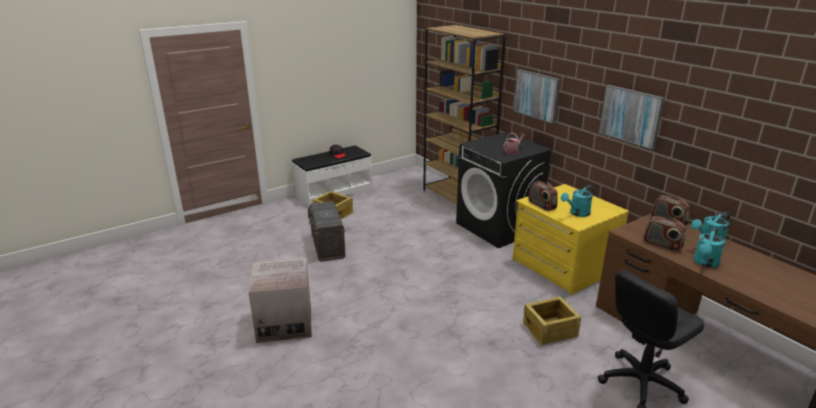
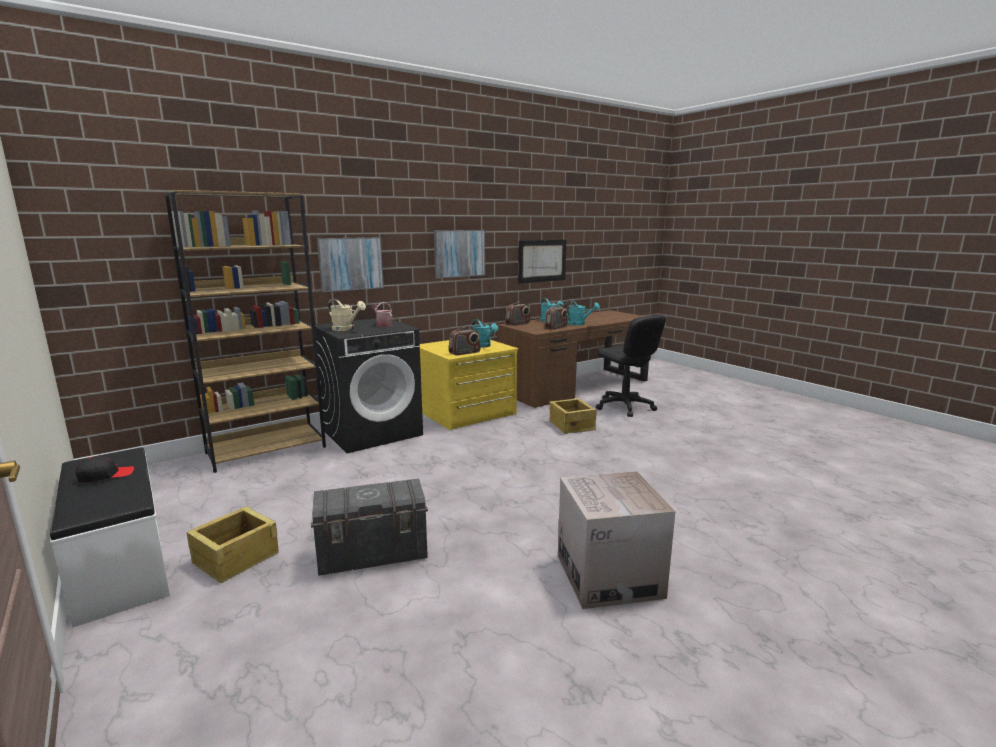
camera: 90 degrees left, 10 degrees down
none -> beige watering can [328,299,366,331]
none -> picture [518,240,566,283]

